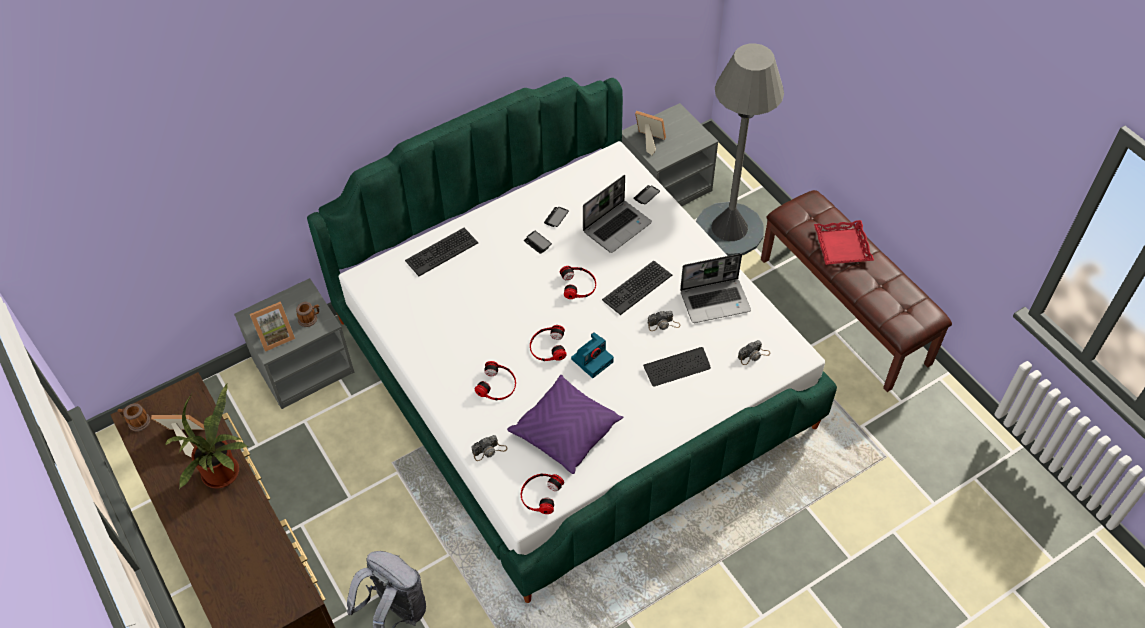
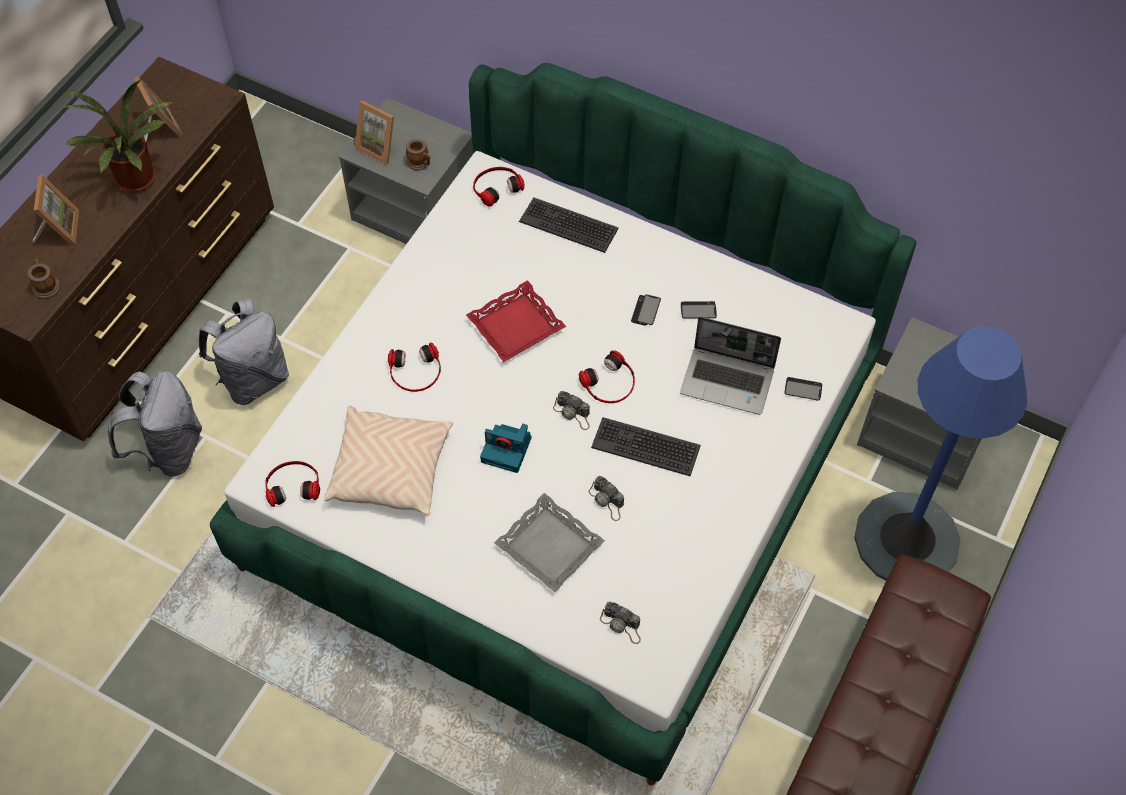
camera: 60 degrees right, 5 degrees up
mug [118,403,151,432] -> mug moved to [27,258,60,299]
camera [471,435,508,461] -> camera moved to [553,391,590,430]
purple pillow [507,375,623,474] -> beige pillow [324,406,453,516]
headphones [530,325,567,361] -> headphones moved to [473,167,525,207]
picture frame [635,111,666,156] -> picture frame moved to [32,175,79,246]
keyboard [643,347,711,387] -> grey tray [494,493,605,592]
laptop [680,253,751,323] -> none
grey floor lamp [696,44,784,256] -> blue floor lamp [854,326,1027,580]
red tray [814,220,874,265] -> red tray moved to [466,280,566,362]
none -> grey backpack [199,299,289,405]

